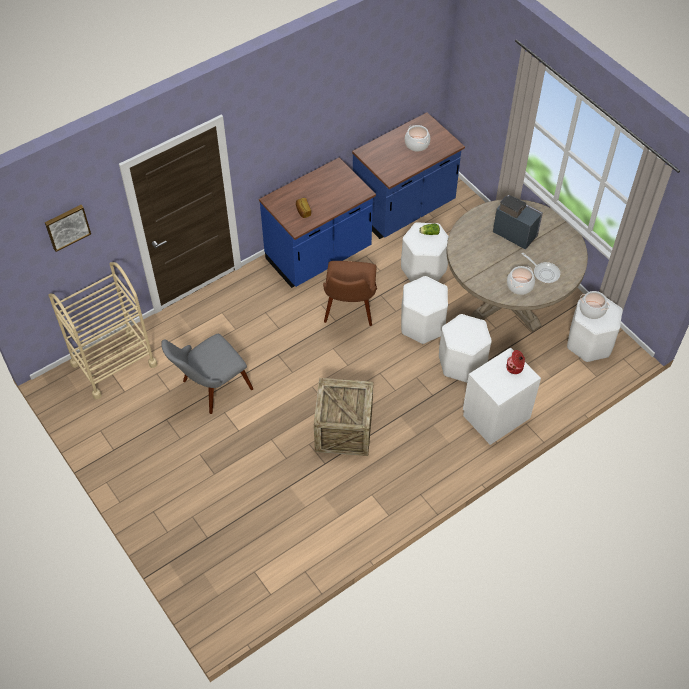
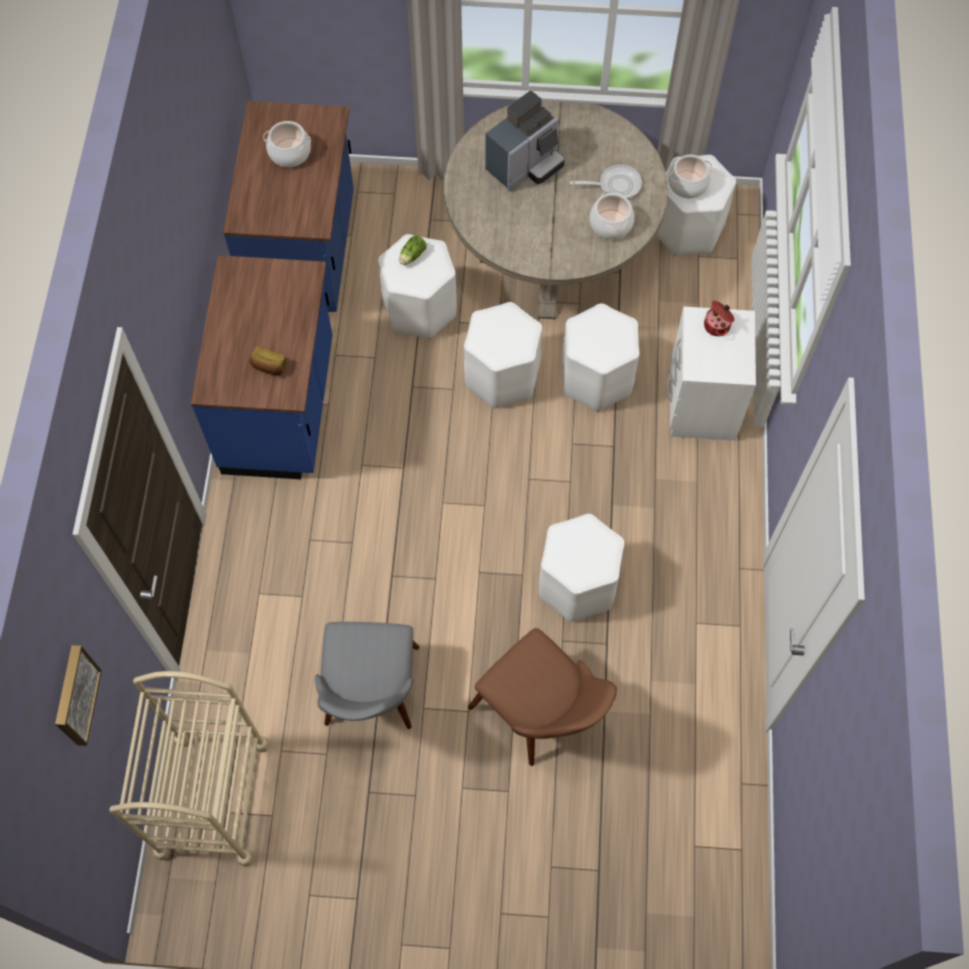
camera: 50 degrees left, 10 degrees up
crate [314,378,373,456] -> white stool [539,514,624,622]
brown chair [323,261,377,326] -> brown chair moved to [468,628,617,766]
coffee machine [493,195,543,250] -> coffee machine turned 150 degrees clockwise [486,91,565,191]

